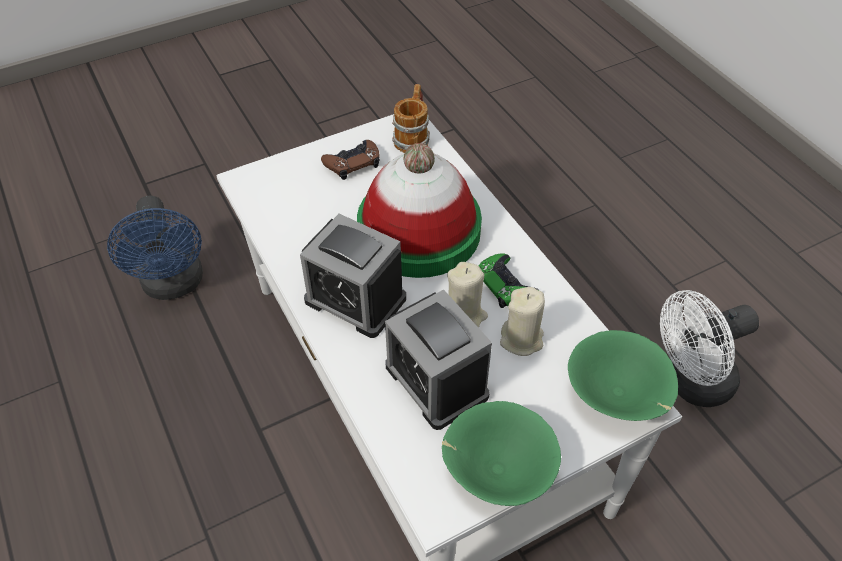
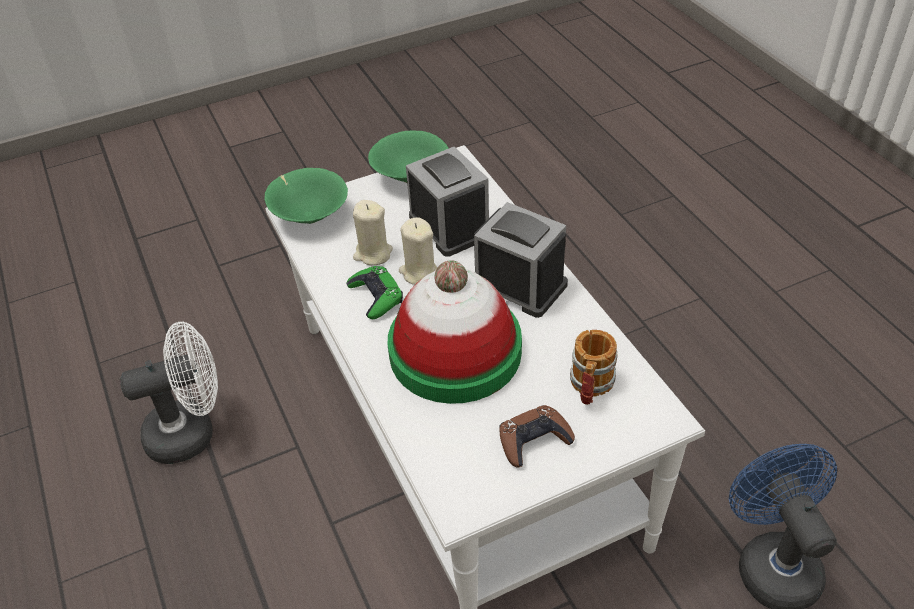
camera: 175 degrees left, 5 degrees down
mug [392,84,430,153] -> mug moved to [570,330,617,405]

